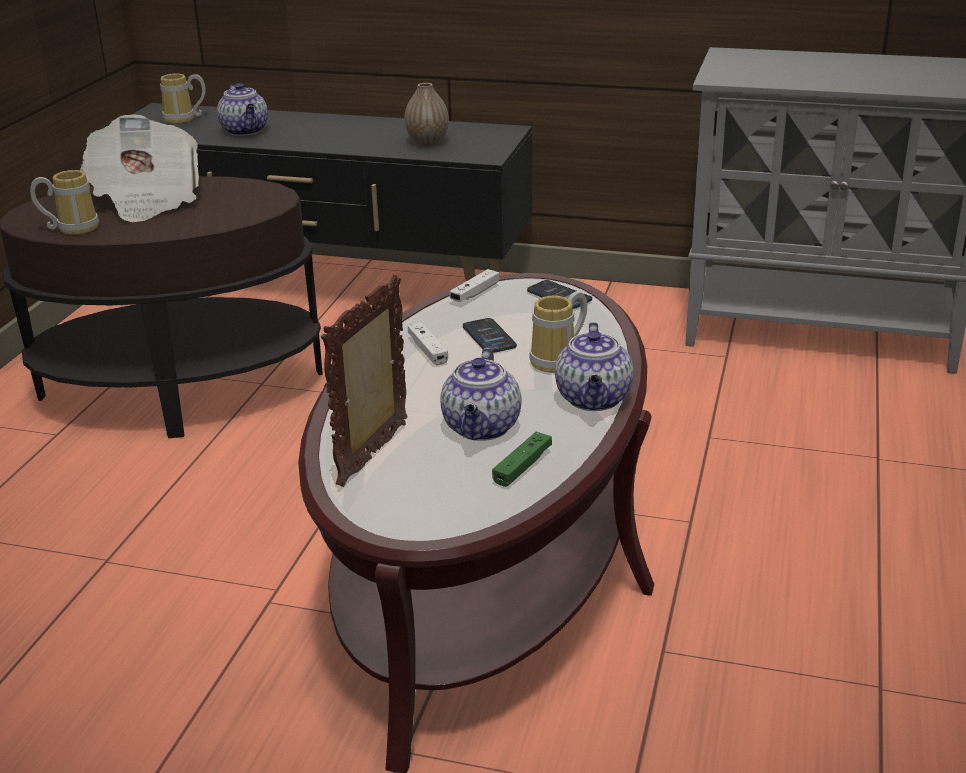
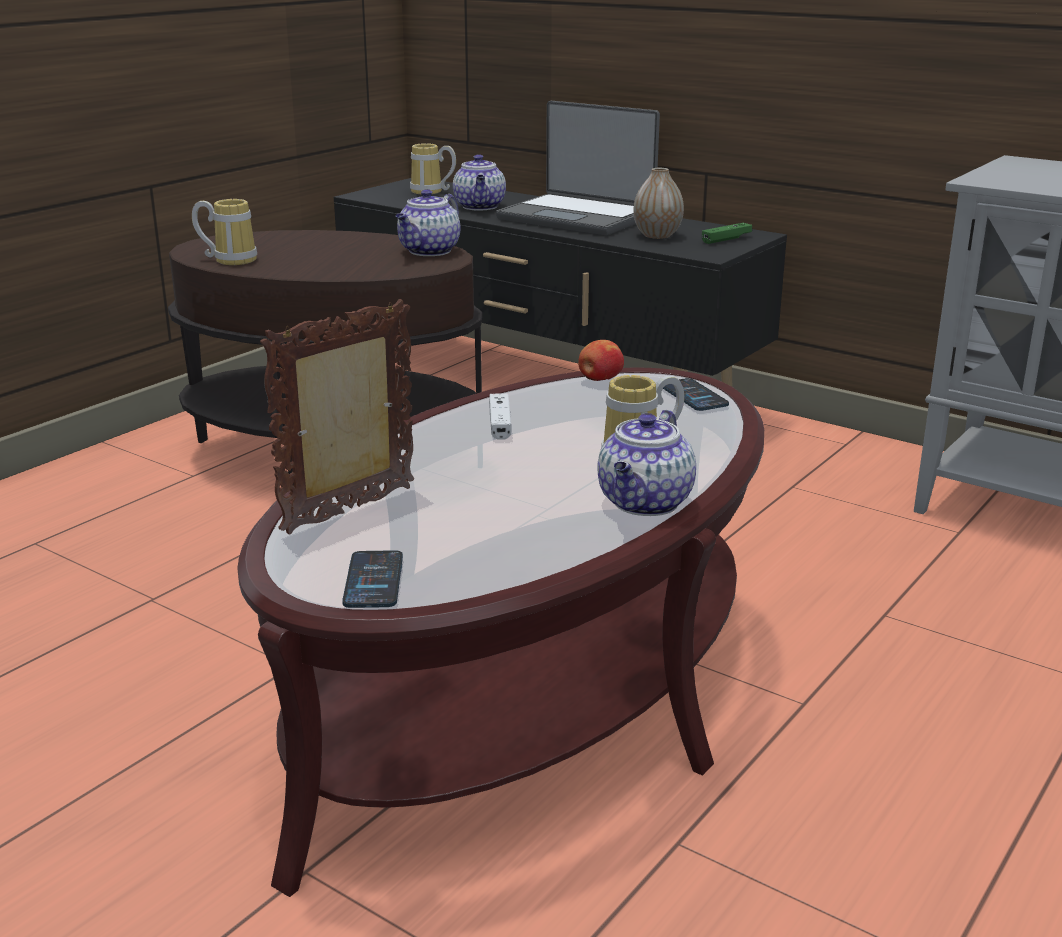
camera: 20 degrees right, 5 degrees down
newspaper [80,114,199,222] -> none
teapot [440,348,522,441] -> teapot moved to [396,189,460,256]
white game controller [450,269,499,302] -> apple [578,340,624,381]
phone [463,318,517,353] -> phone moved to [342,550,403,608]
green game controller [492,432,552,487] -> green game controller moved to [702,223,752,244]
none -> laptop [496,101,660,235]

